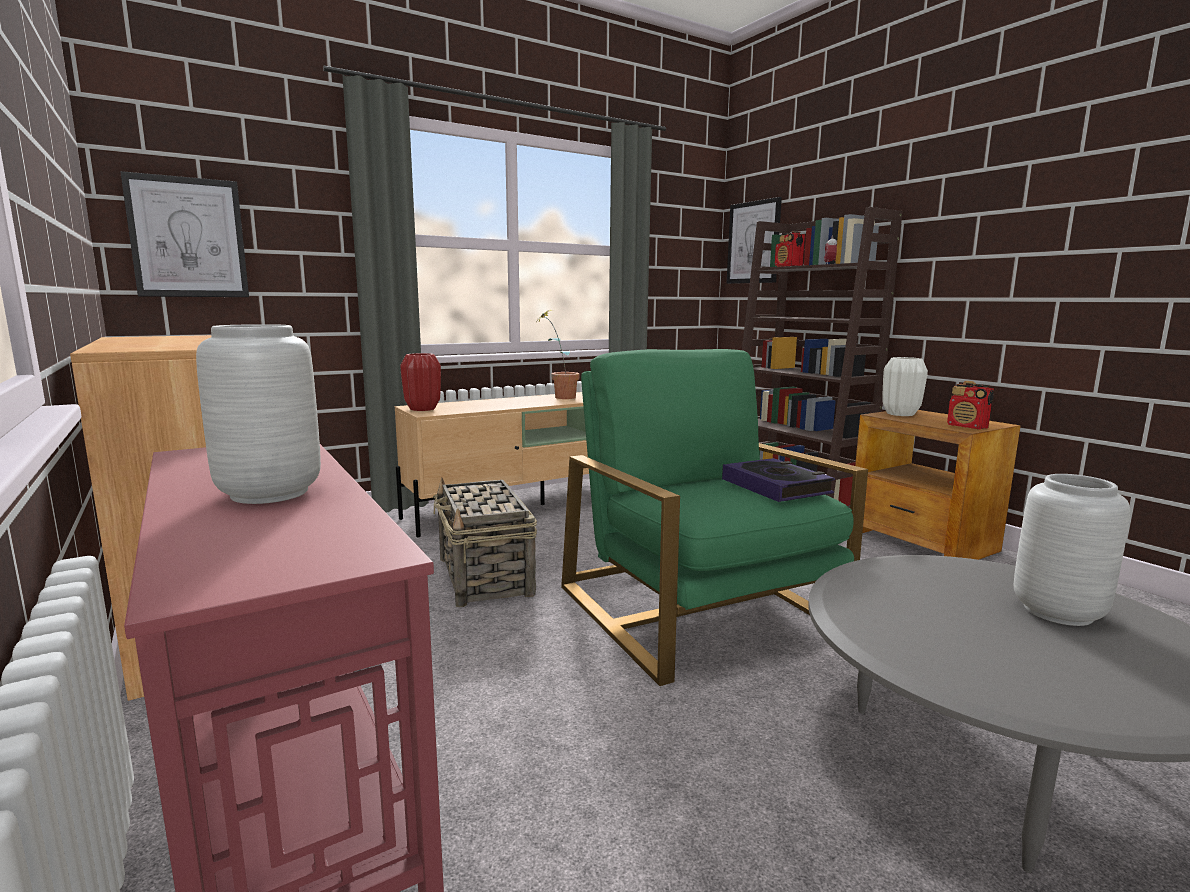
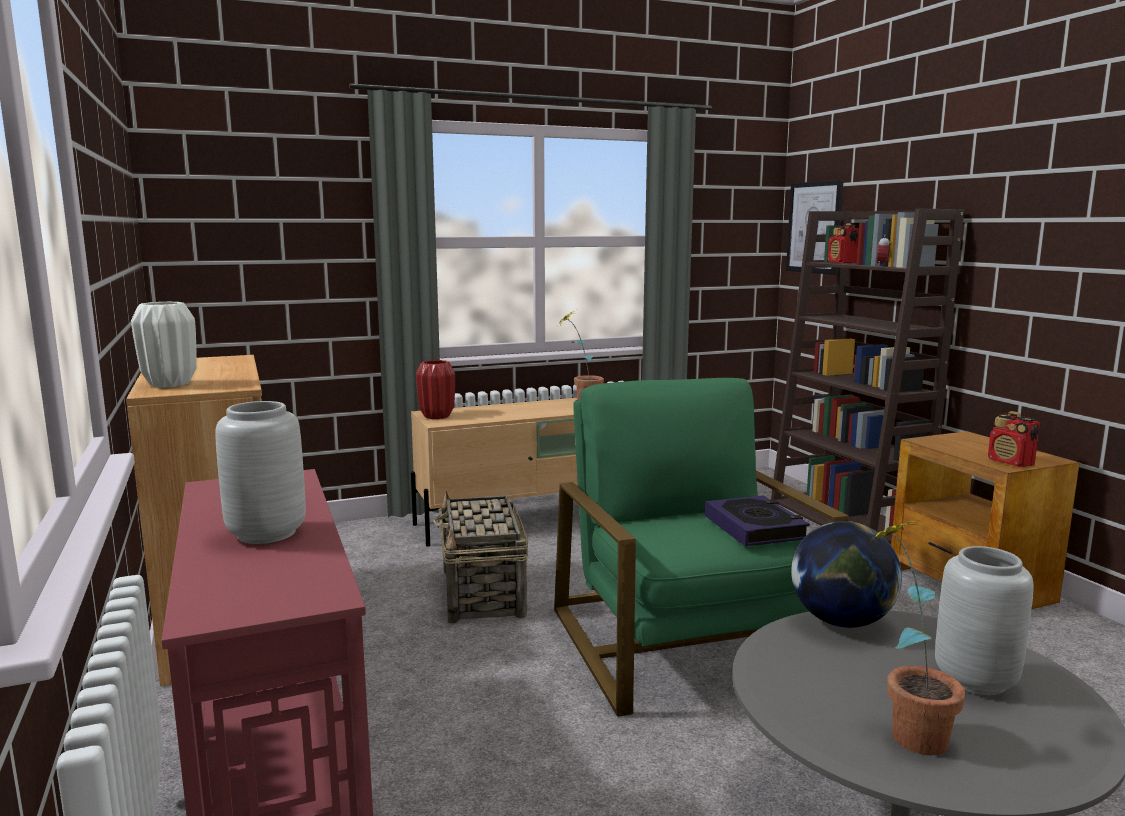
camera: 10 degrees right, 0 degrees up
picture [120,171,249,297] -> none
white vase [883,357,928,416] -> white vase moved to [131,302,197,388]
none -> globe [791,521,902,628]
none -> potted plant [862,520,966,755]

